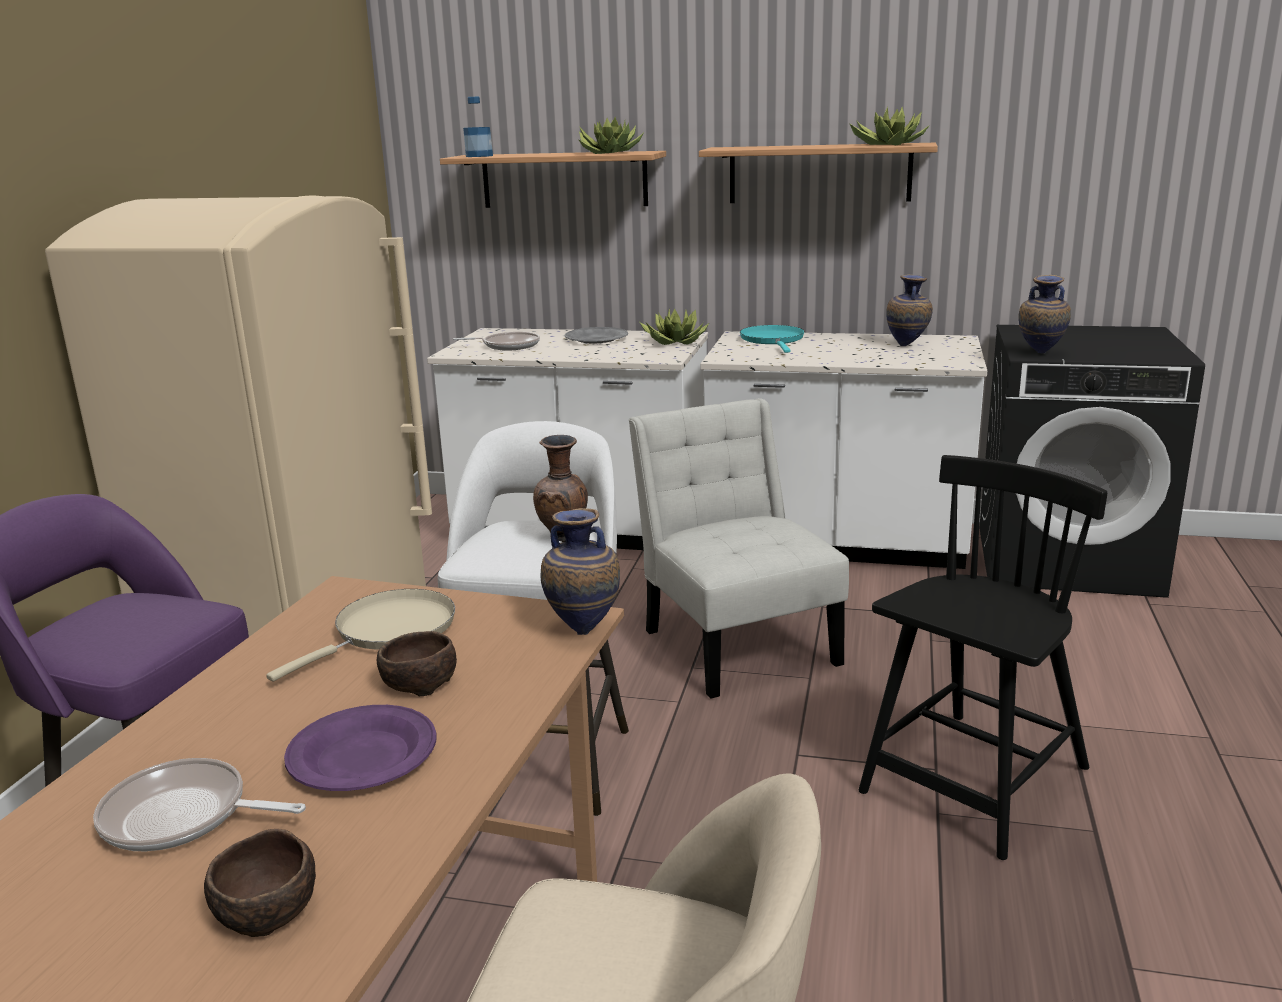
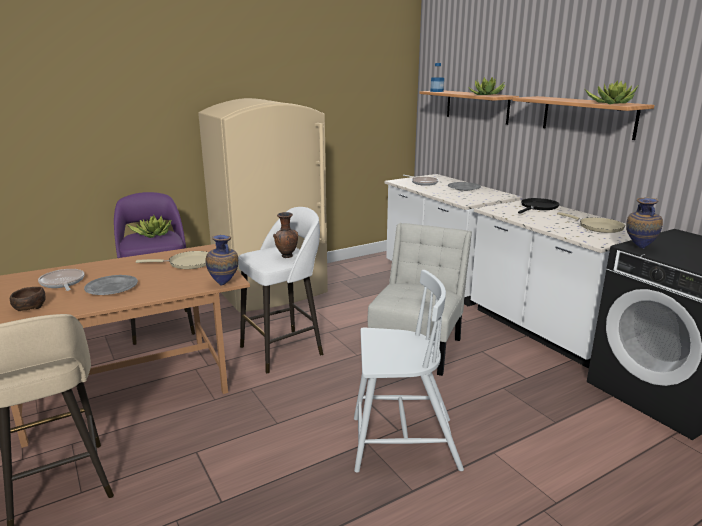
camera: 45 degrees right, 0 degrees up
purple plate [284,705,437,791] -> grey plate [84,275,138,295]
brown bowl [377,631,457,696] -> none
potted plant [640,308,709,345] -> potted plant moved to [127,215,171,238]
turquoise frying pan [740,325,805,353] -> black frying pan [518,198,559,214]
black chair [859,455,1107,860] -> white chair [354,270,464,473]
vase [886,275,933,346] -> beige frying pan [557,212,625,233]

